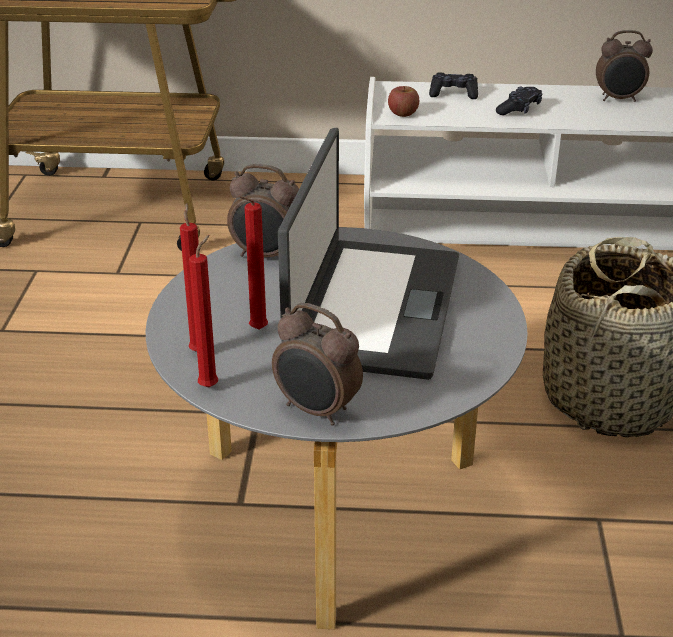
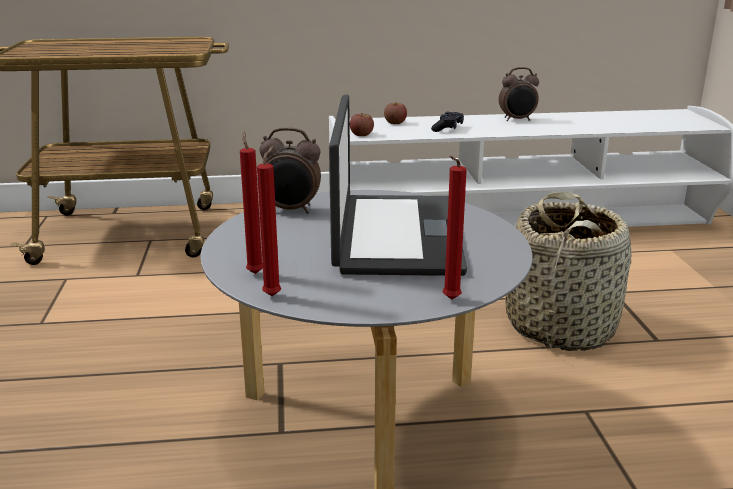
camera: 10 degrees left, 10 degrees down
red candle [238,196,268,330] -> red candle moved to [443,156,467,300]
alarm clock [272,303,363,426] -> none
black game controller [429,72,478,99] -> apple [384,102,407,124]

